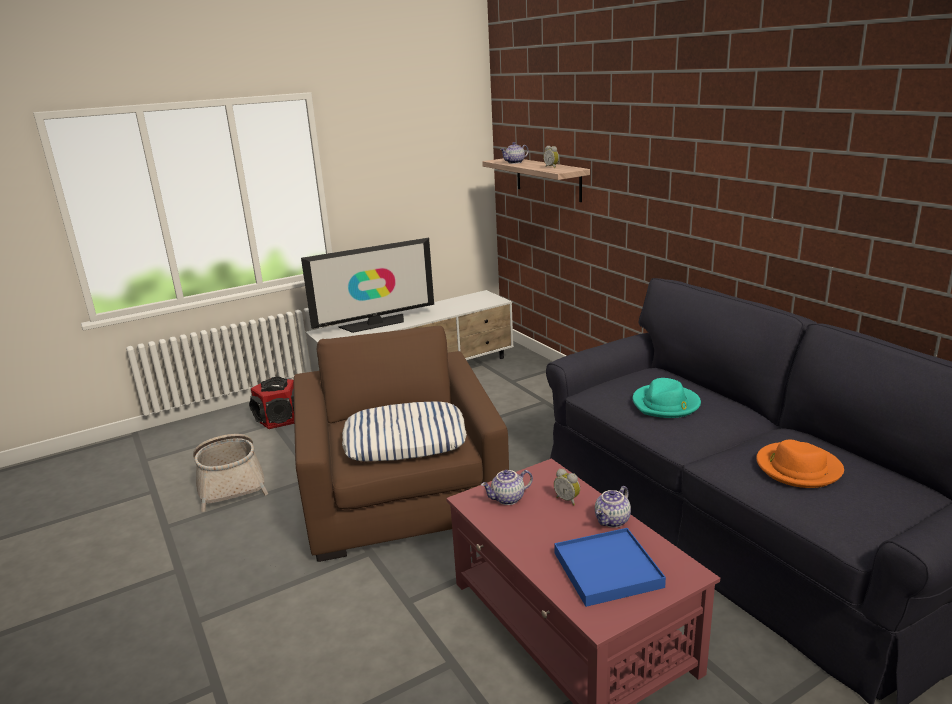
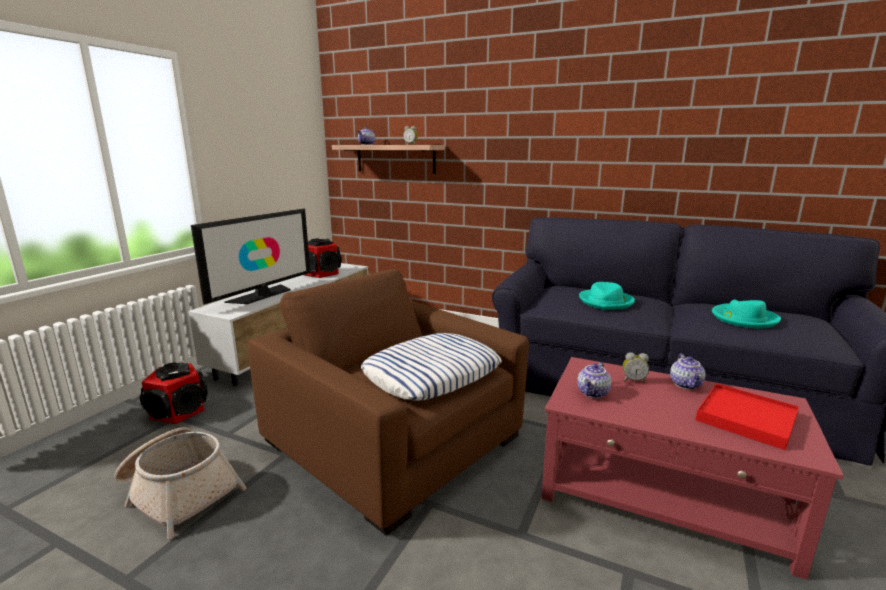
camera: 35 degrees left, 5 degrees down
blue tray [554,528,666,607] -> red tray [696,383,799,450]
orange hat [756,440,844,488] -> turquoise hat [712,299,781,328]
none -> speaker [304,238,342,278]

